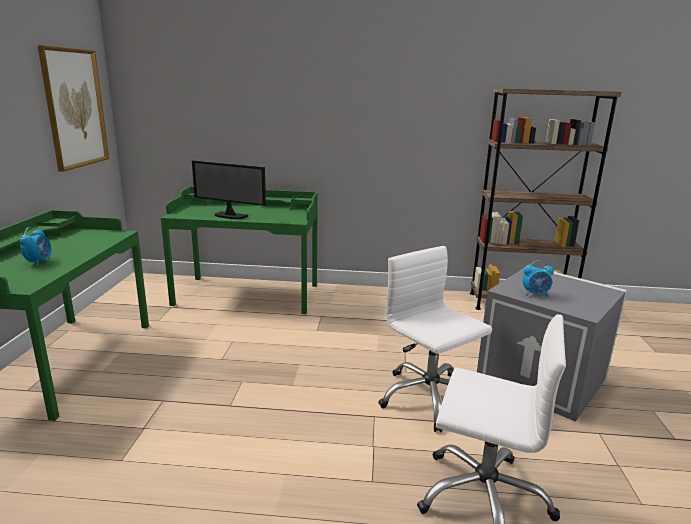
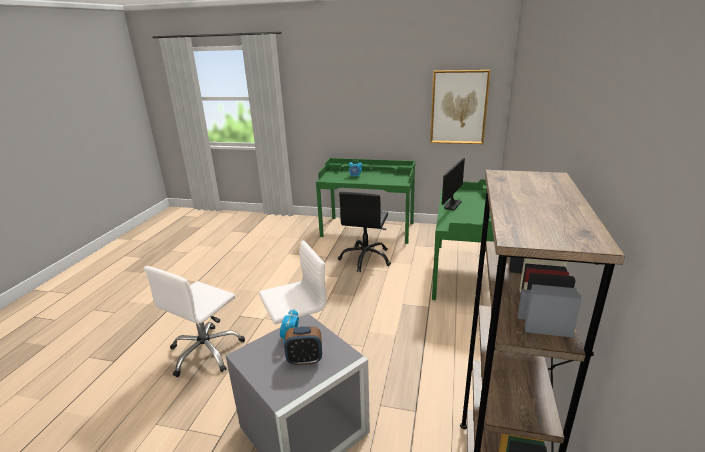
camera: 100 degrees right, 5 degrees up
none -> alarm clock [284,326,322,365]
none -> black office chair [338,192,391,272]

